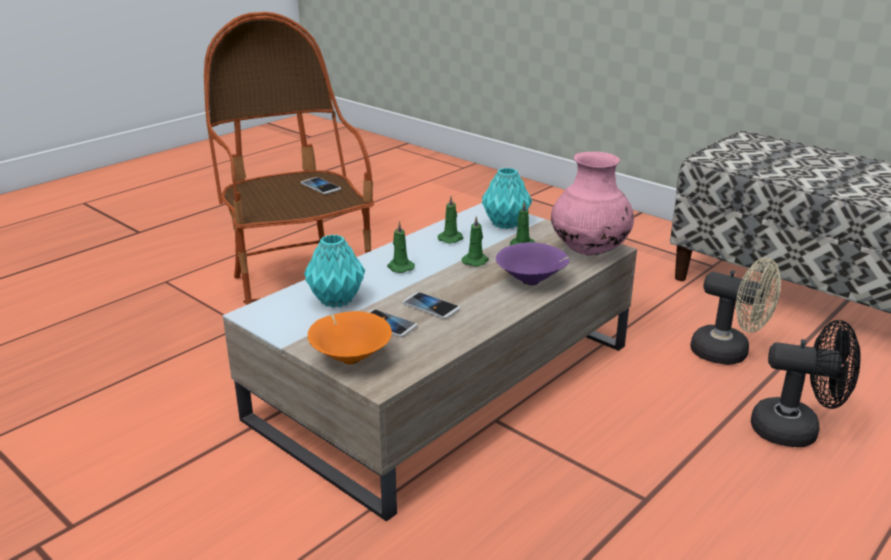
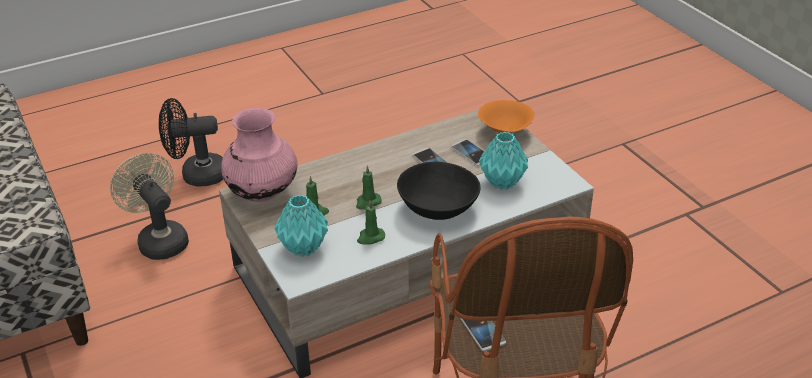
camera: 160 degrees left, 10 degrees up
green candle [387,221,415,273] -> black bowl [397,162,481,220]
purple bowl [496,242,569,286] -> none
black fan [751,320,861,447] -> black fan turned 45 degrees counterclockwise [159,98,223,186]

